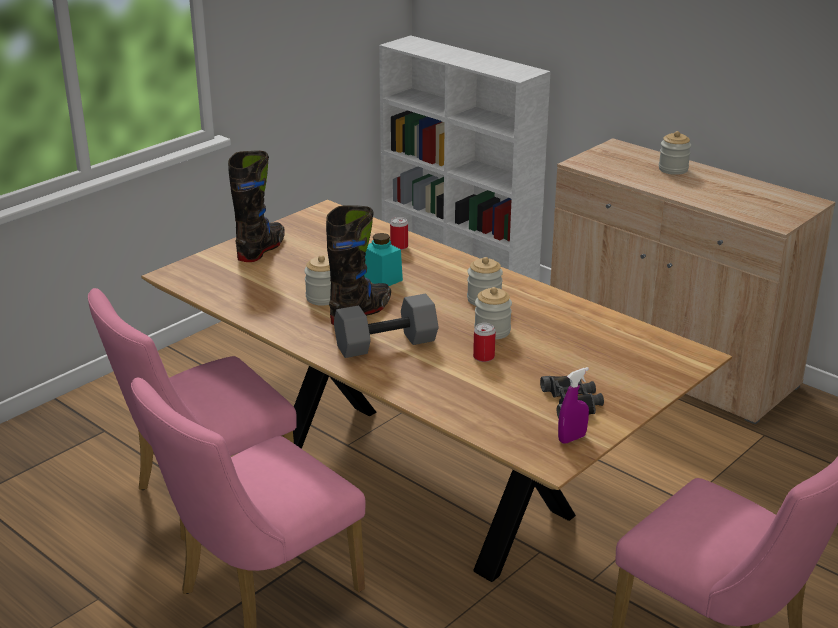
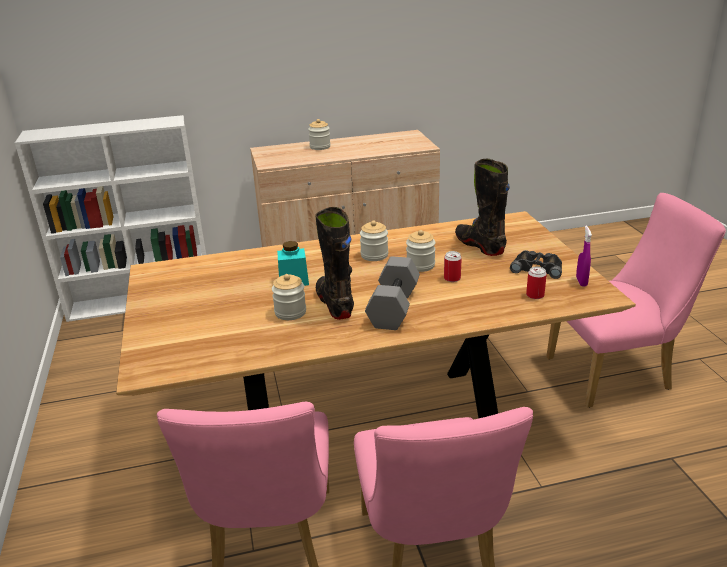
camera: 55 degrees left, 0 degrees up
black boot [228,151,285,262] -> black boot moved to [455,159,510,256]
can [390,217,408,250] -> can moved to [526,267,547,299]

